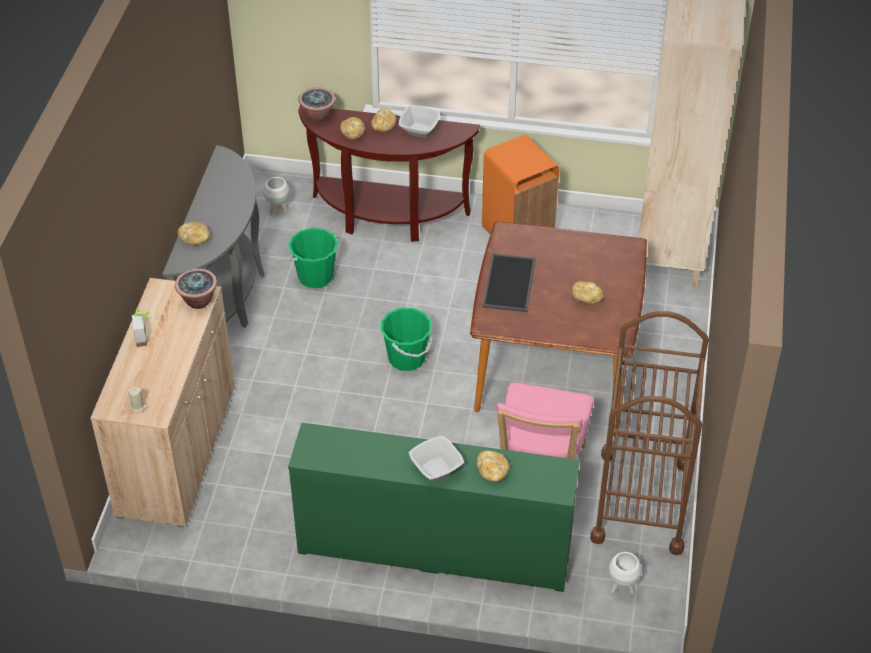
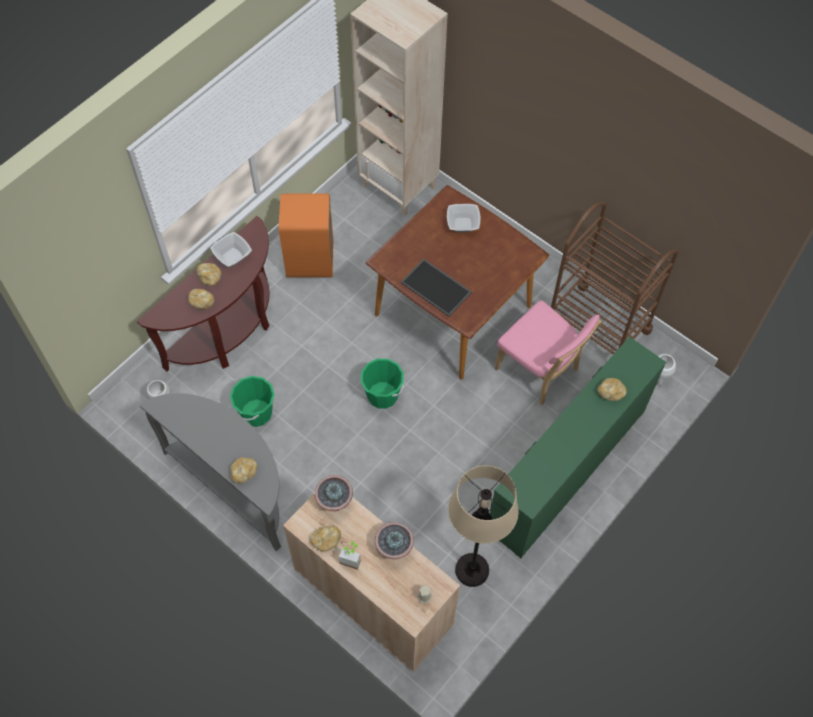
camera: 60 degrees left, 15 degrees up
potted plant [299,88,335,122] -> potted plant moved to [375,522,414,559]
bowl [408,436,464,481] -> bowl moved to [447,204,481,232]
bread [572,281,603,304] -> bread moved to [310,526,341,552]
none -> beige floor lamp [448,465,518,587]

